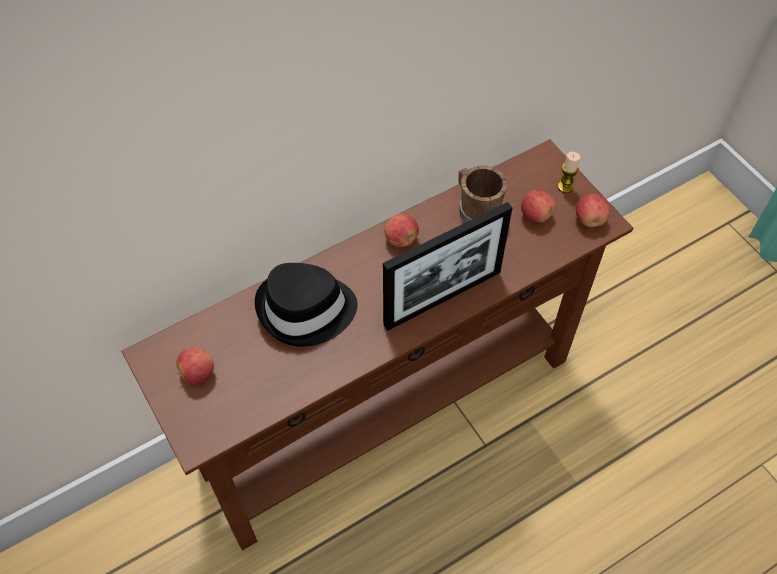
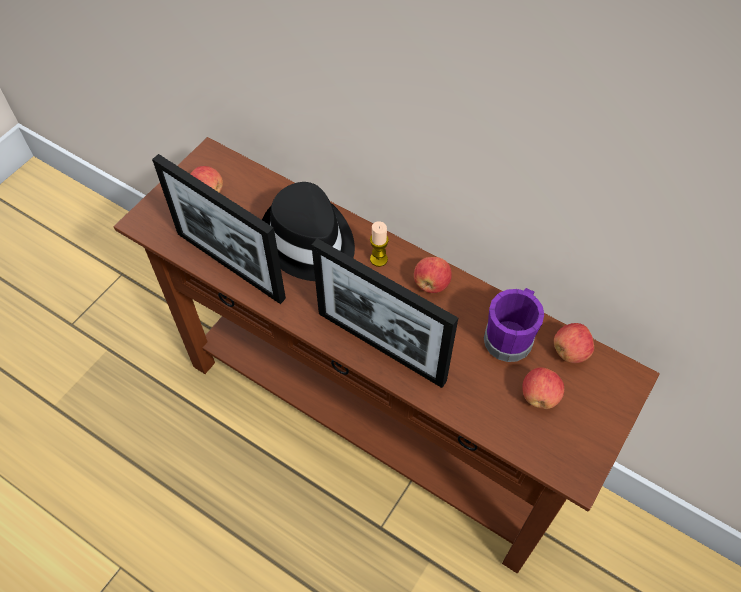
camera: 65 degrees right, 0 degrees up
brown mug [458,165,507,223] -> purple mug [484,288,544,362]
candle [558,152,580,193] -> candle moved to [370,221,389,267]
apple [576,194,610,227] -> apple moved to [554,323,594,363]
none -> picture frame [152,154,286,304]

